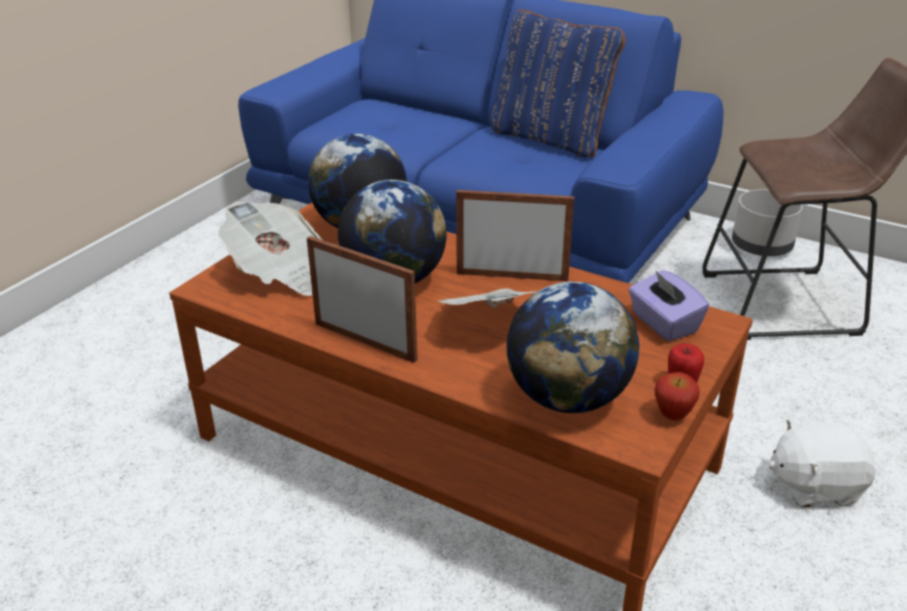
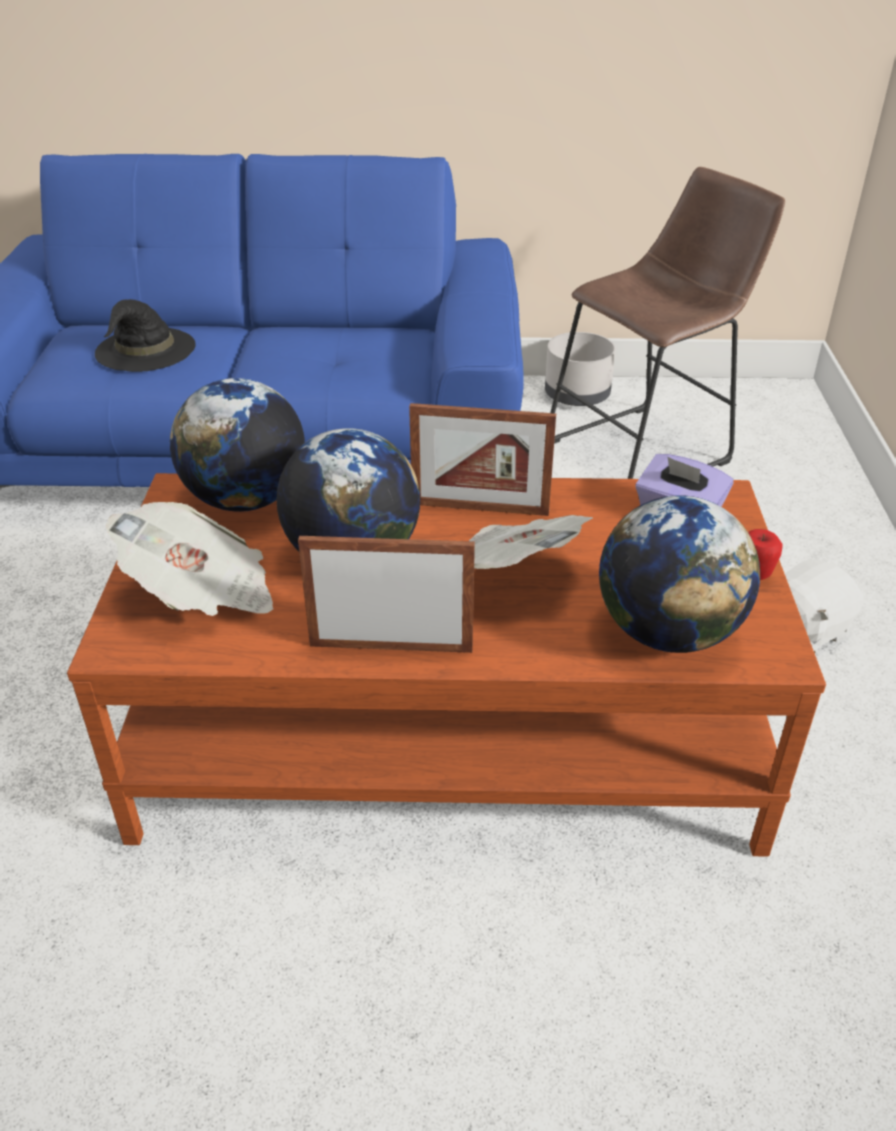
camera: 30 degrees left, 5 degrees up
picture frame [456,190,574,281] -> picture frame turned 150 degrees counterclockwise [409,403,556,516]
blue pillow [490,10,625,158] -> none
apple [655,372,700,420] -> none
none -> black hat [95,299,196,372]

